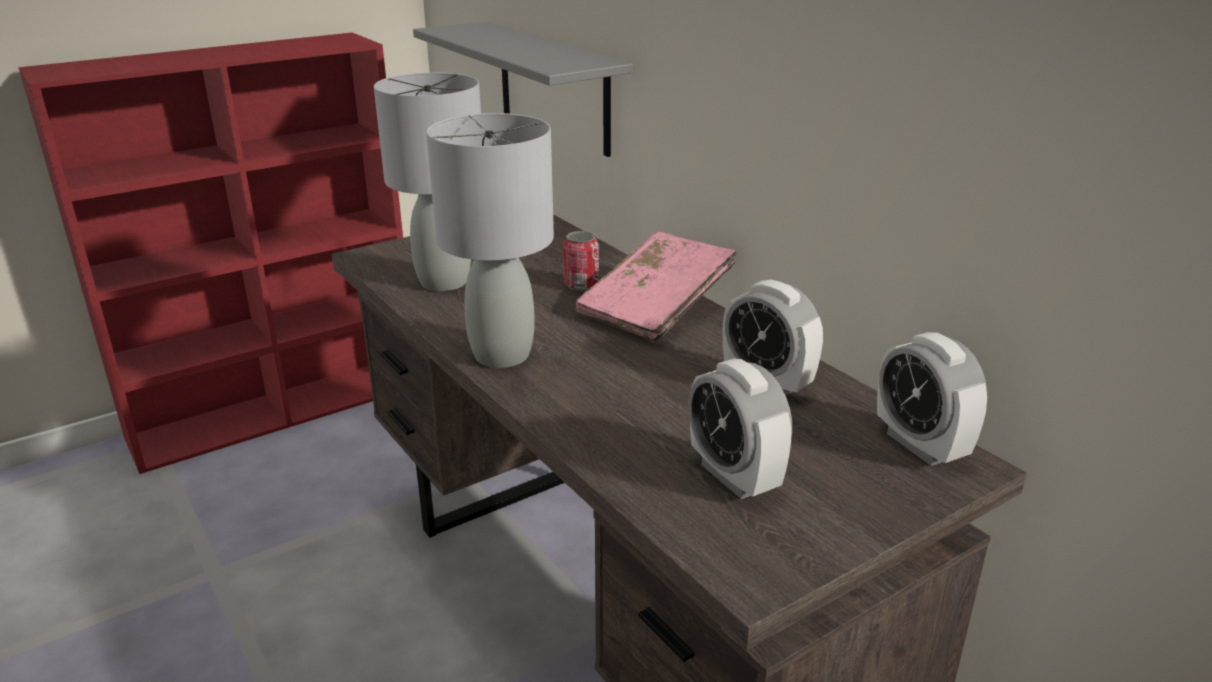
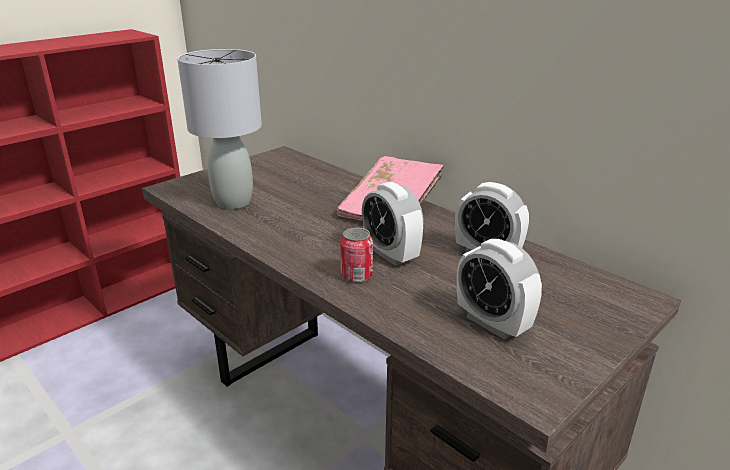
camera: 10 degrees left, 0 degrees up
grey shelf [413,21,633,157] -> none
grey table lamp [426,113,554,368] -> none
can [563,231,599,291] -> can moved to [340,228,373,283]
alarm clock [877,332,987,466] -> alarm clock moved to [362,182,424,266]

